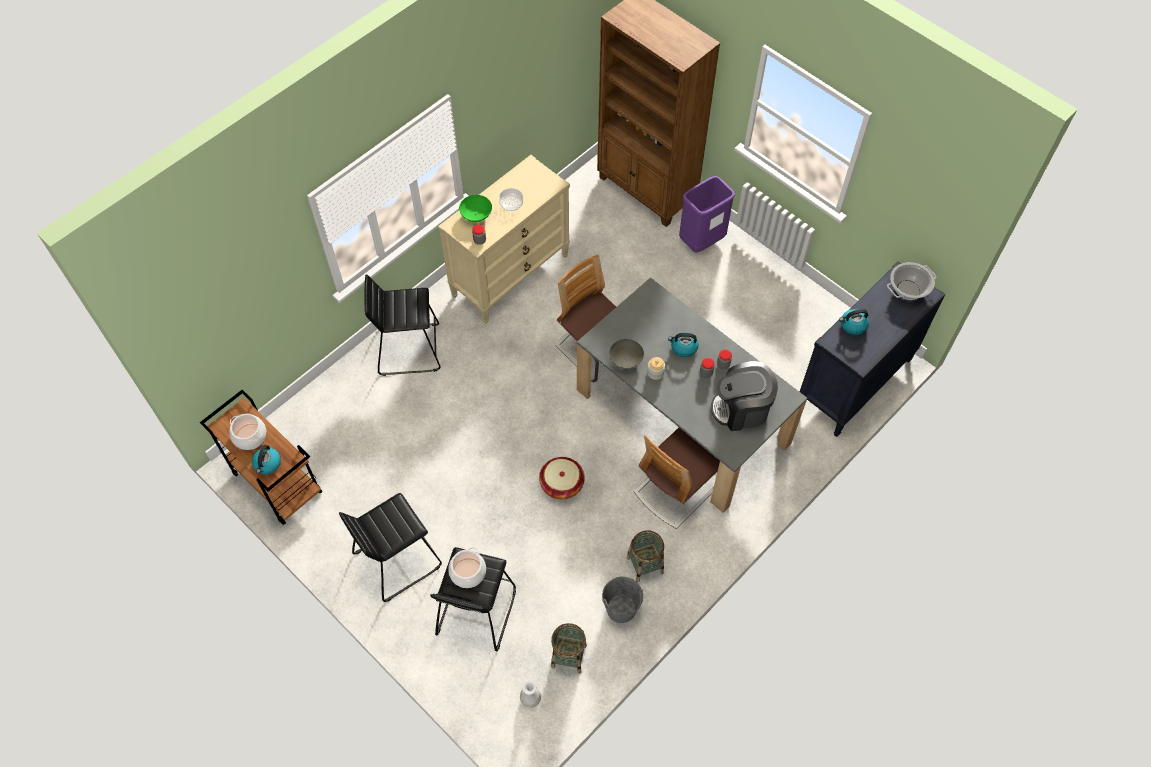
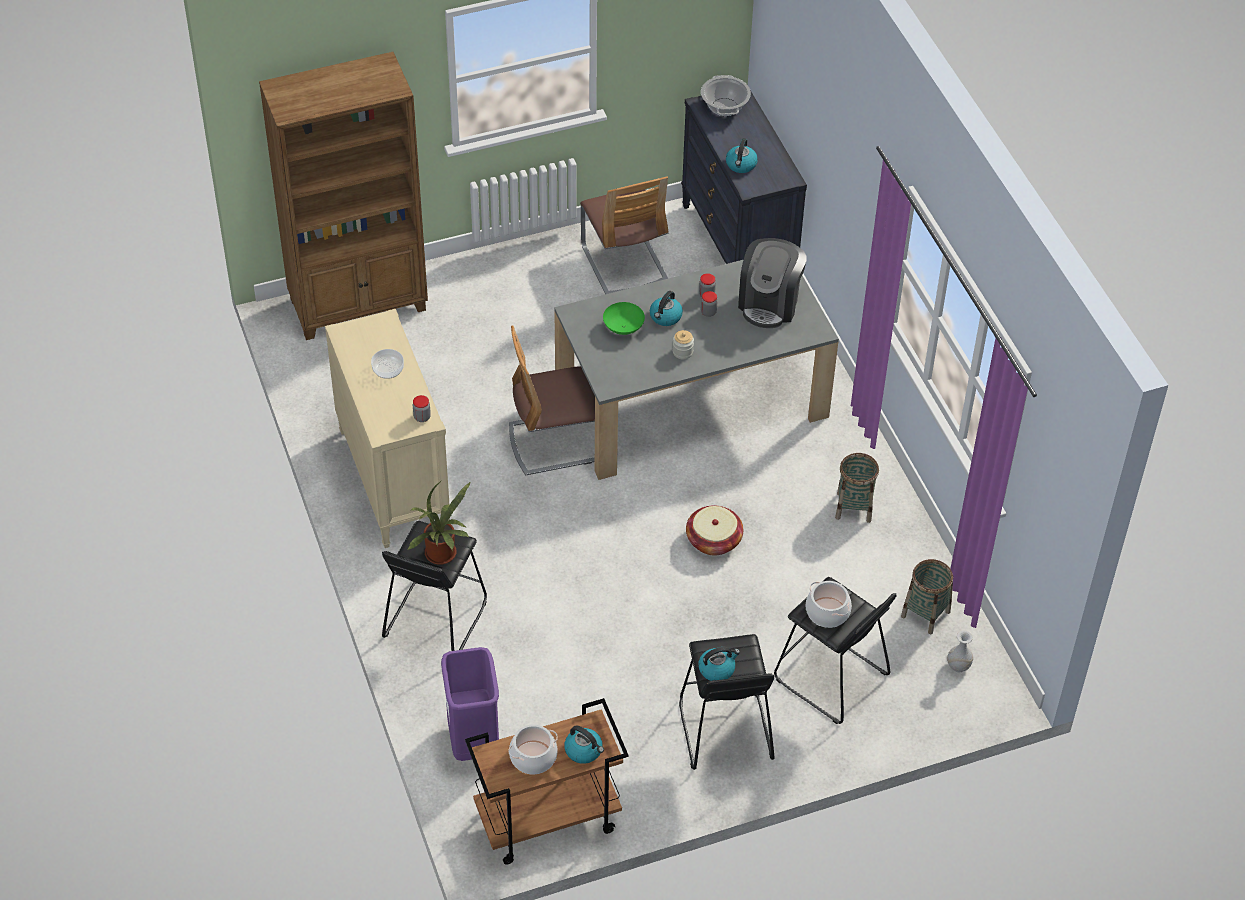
camera: 65 degrees left, 10 degrees down
green bowl [459,195,492,222] -> green bowl moved to [603,302,645,335]
grey bucket [602,577,643,623] -> none
grey bowl [609,339,644,369] -> none
chair [634,428,720,529] -> chair moved to [580,176,669,294]
purple trash can [679,176,735,253] -> purple trash can moved to [441,647,499,761]
none -> potted plant [408,480,470,565]
none -> kettle [698,647,740,681]

